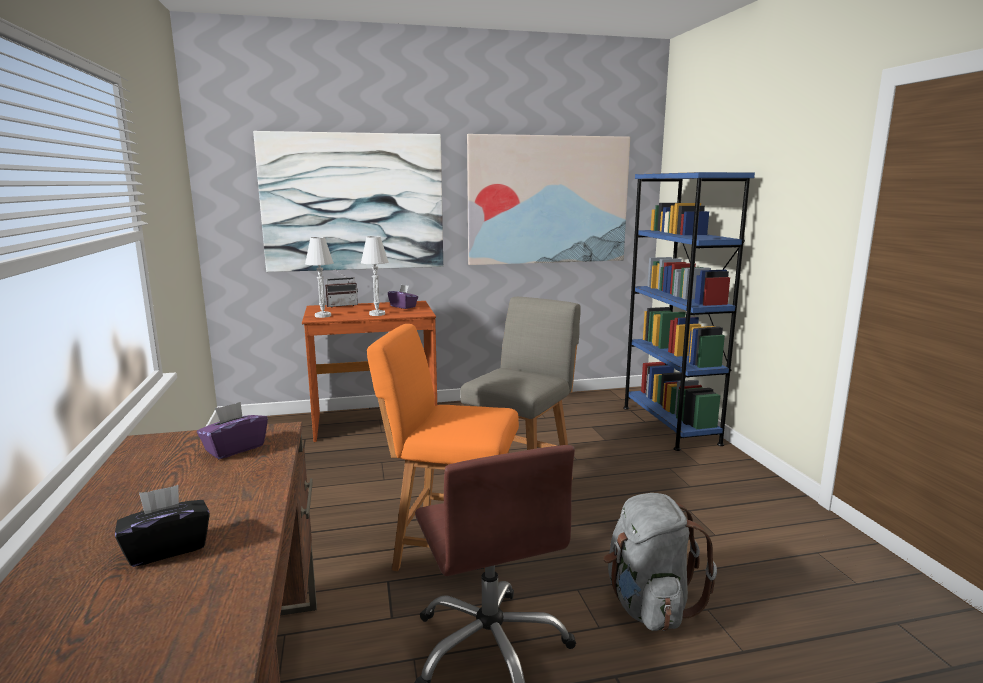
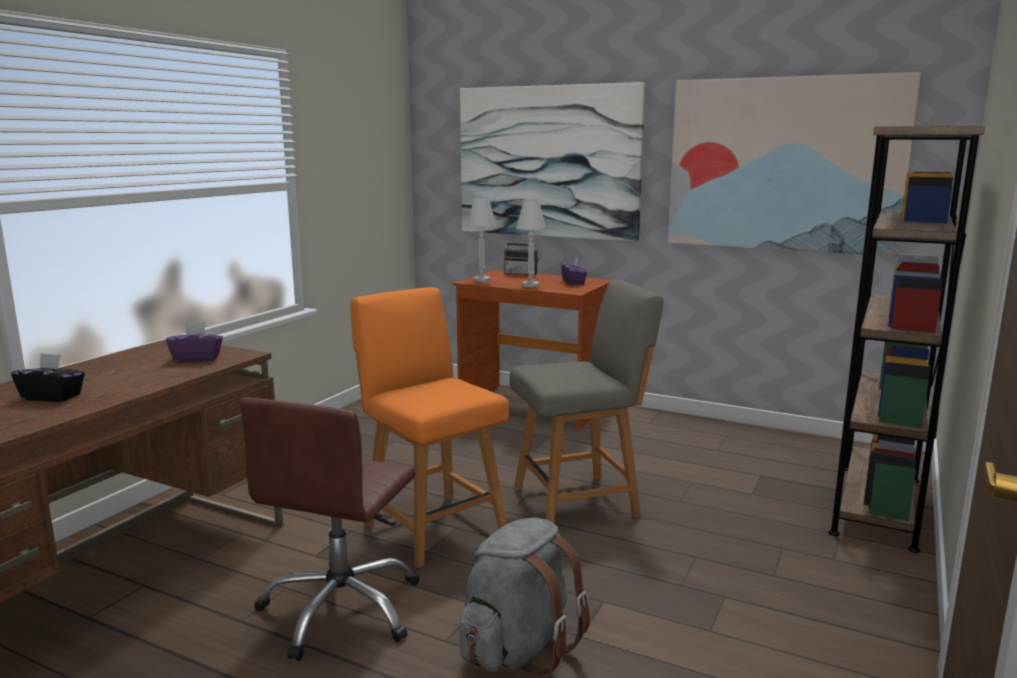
camera: 40 degrees right, 0 degrees up
blue bookcase [623,172,755,451] -> brown bookcase [828,126,985,553]

